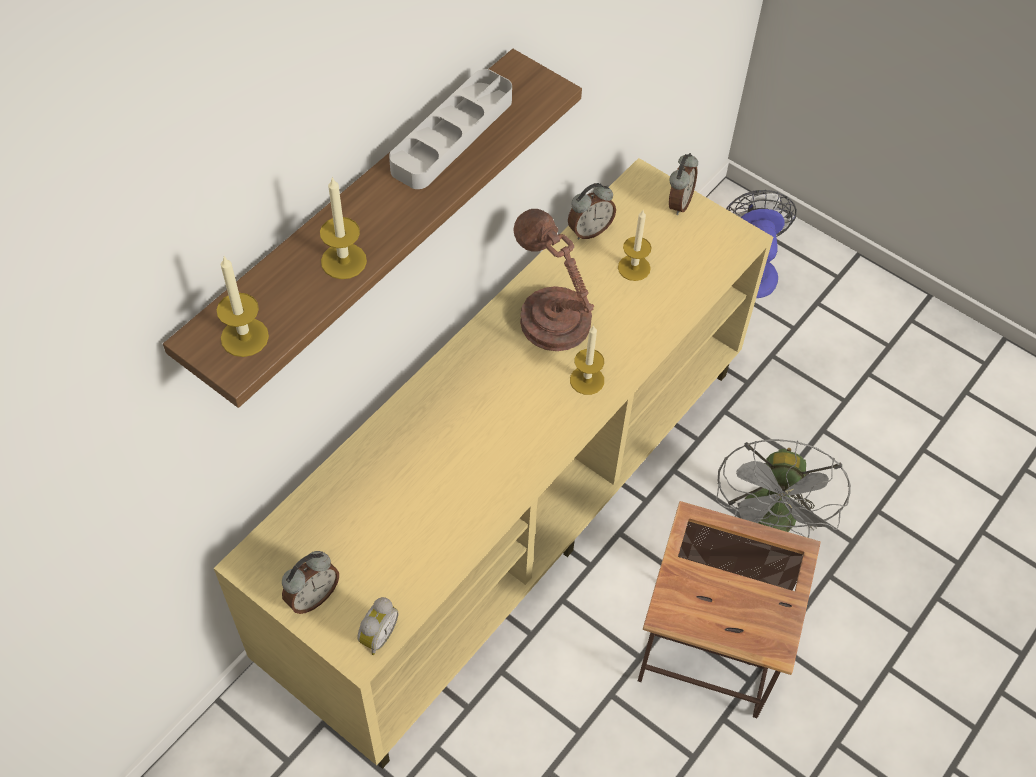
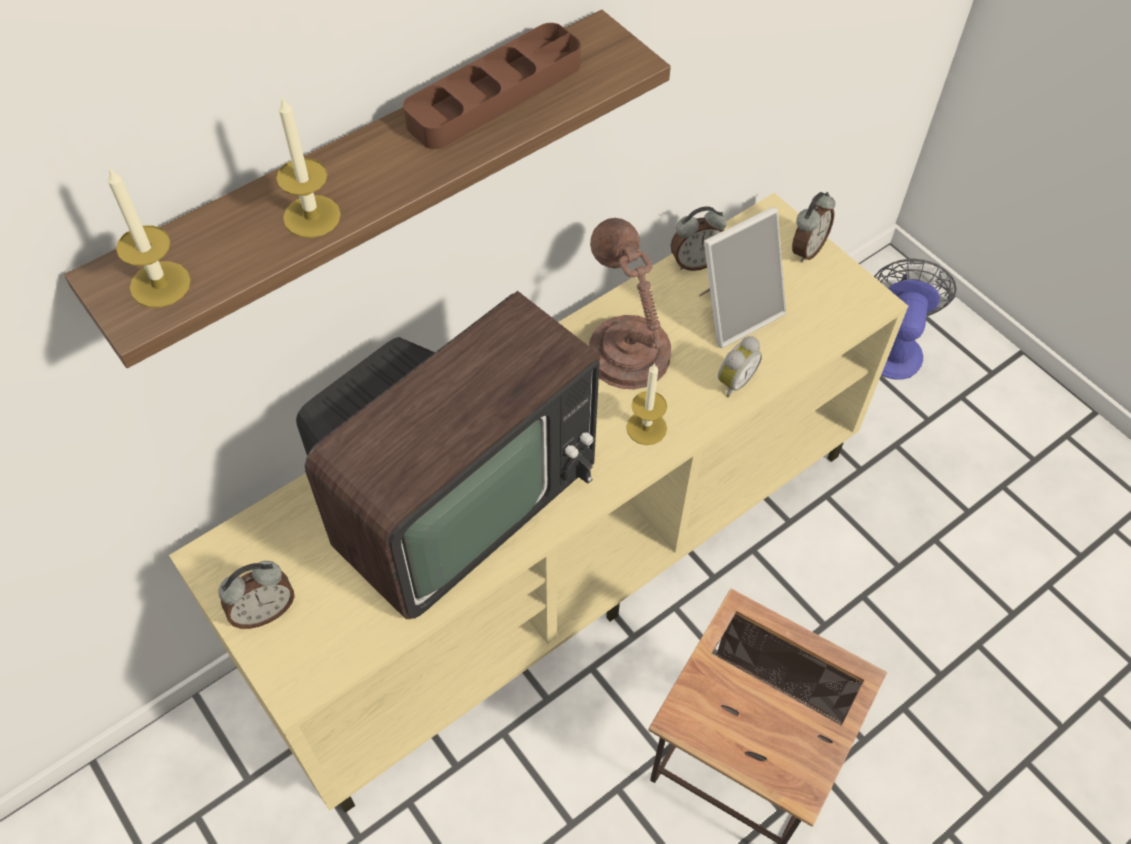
camera: 15 degrees right, 0 degrees up
alarm clock [357,597,398,655] -> alarm clock moved to [718,336,762,397]
grey tray [389,69,512,189] -> brown tray [403,23,581,149]
candle [618,210,652,281] -> picture frame [699,207,786,348]
grey fan [716,439,851,538] -> none
none -> television [296,291,600,619]

